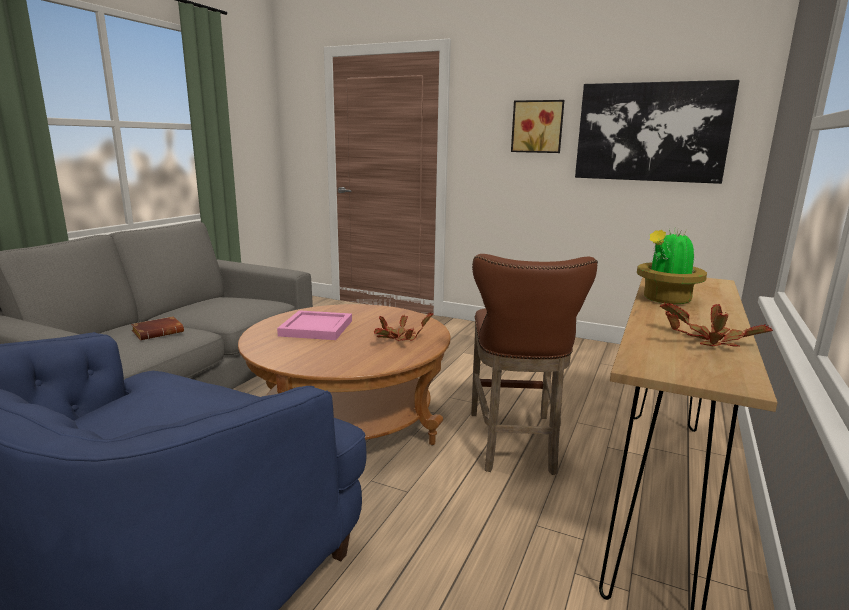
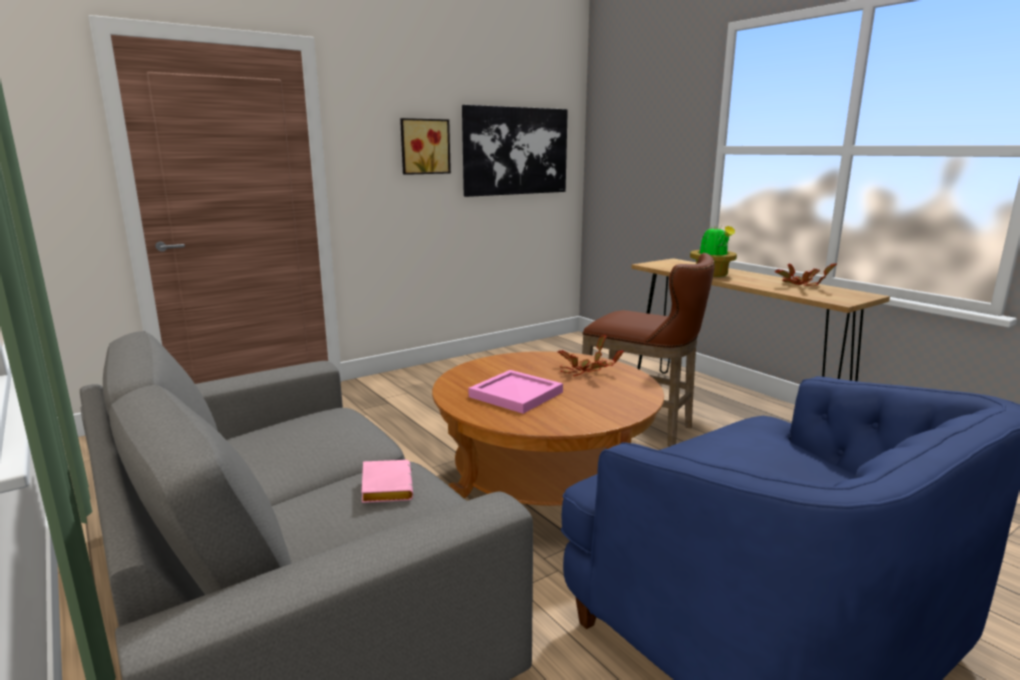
camera: 60 degrees left, 0 degrees up
brown book [131,316,184,340] -> pink book [362,460,413,503]

